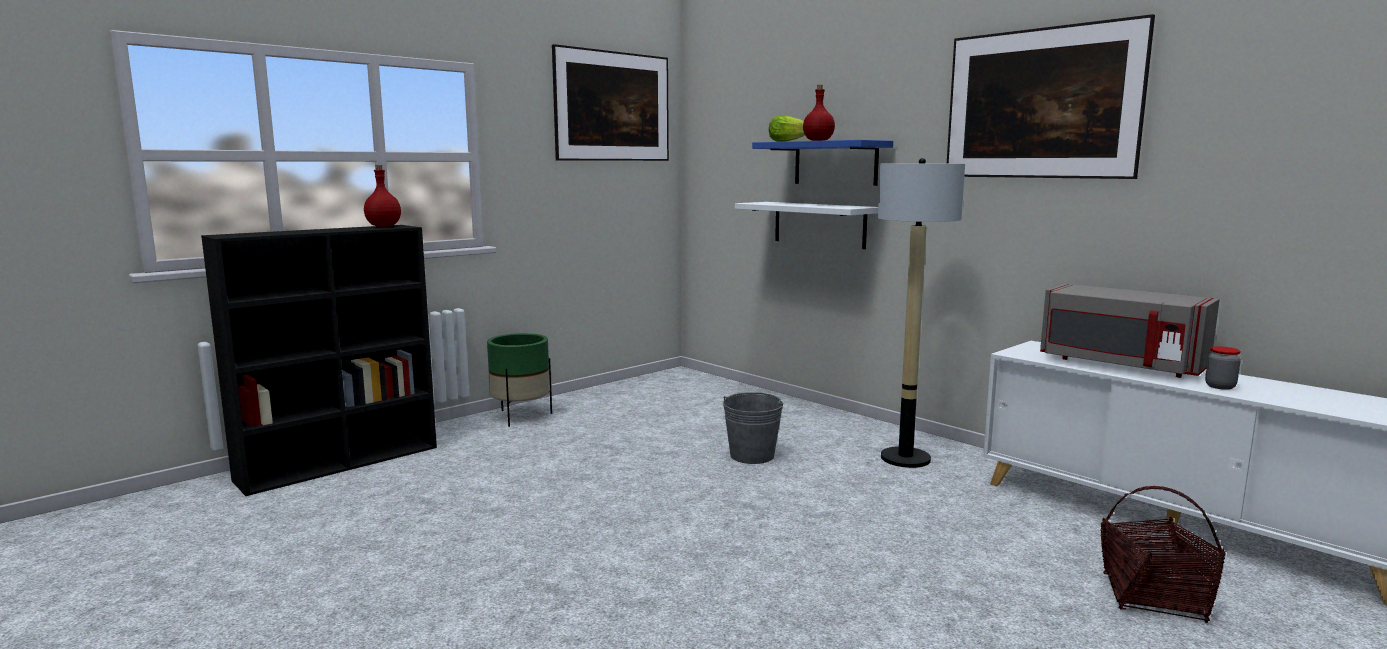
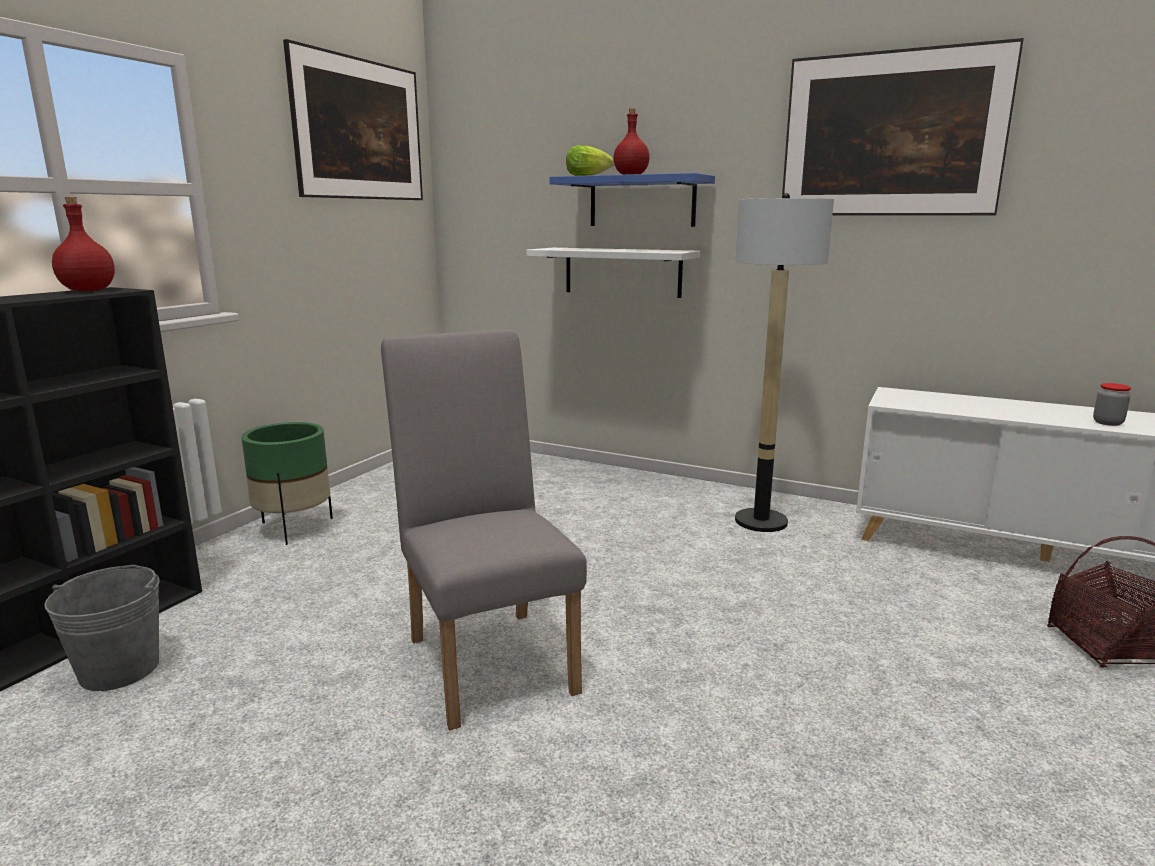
camera: 20 degrees left, 5 degrees up
grey bucket [723,392,783,464] -> grey bucket moved to [44,565,160,691]
grey microwave [1040,284,1220,378] -> none
none -> grey chair [381,329,587,730]

